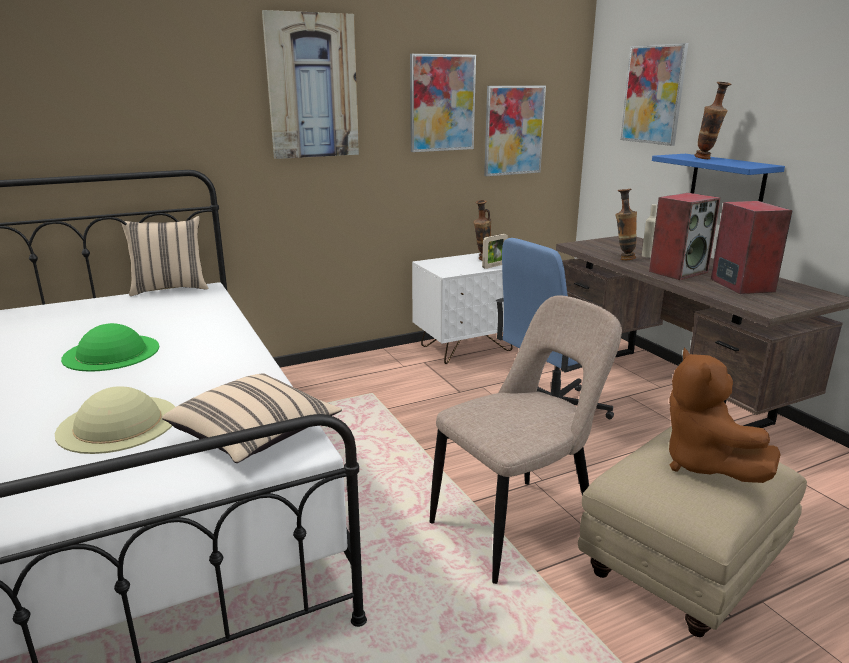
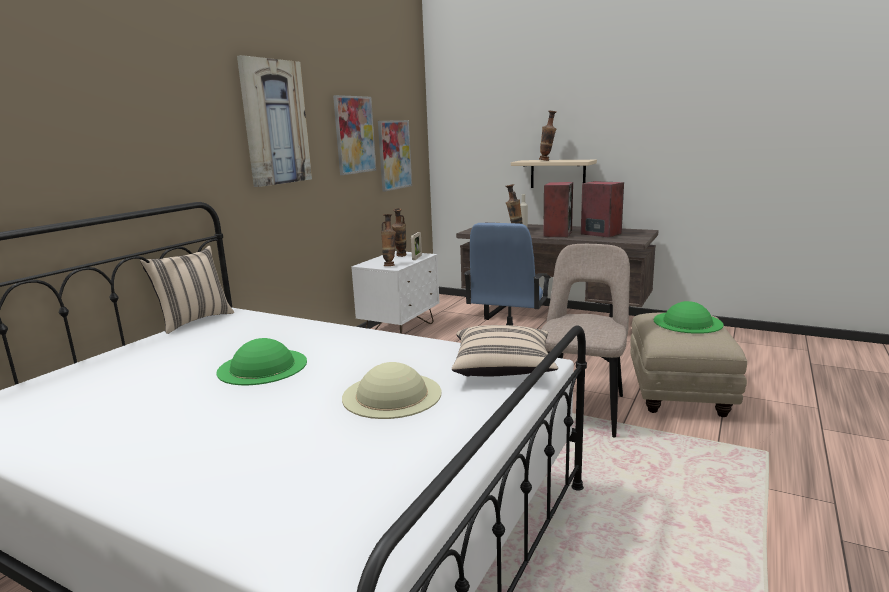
camera: 35 degrees left, 5 degrees down
picture [621,43,688,146] -> none
blue shelf [652,154,785,202] -> beige shelf [511,160,597,188]
brown plush toy [669,348,781,483] -> green hat [654,301,724,334]
none -> vase [381,214,396,266]

